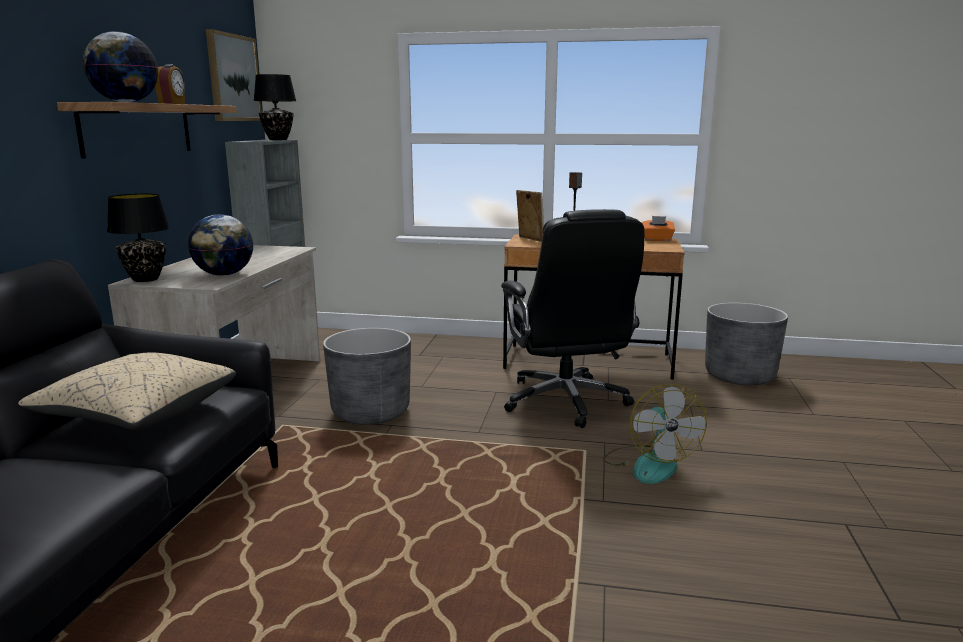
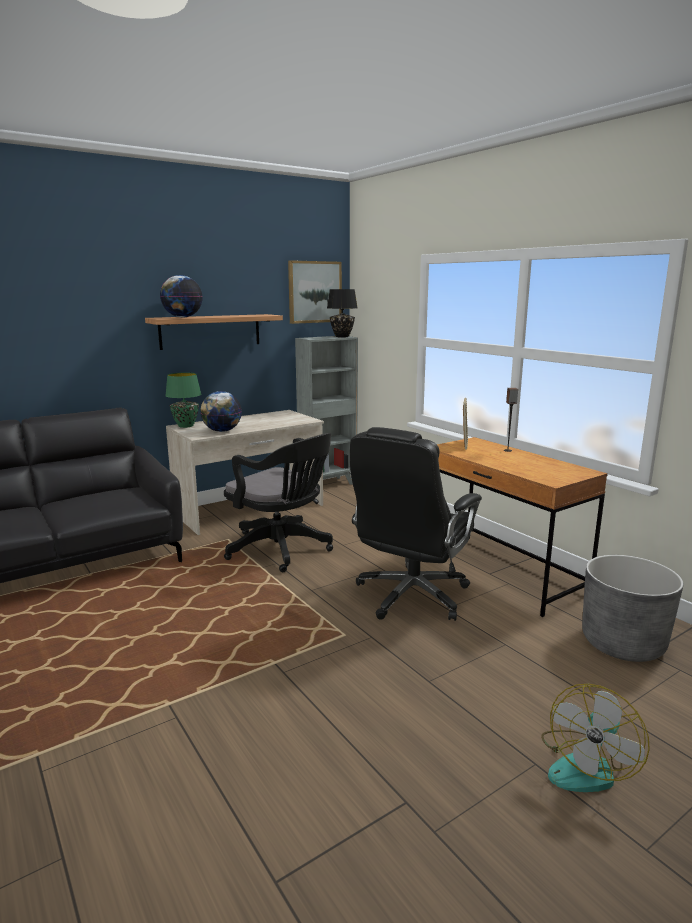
camera: 45 degrees right, 0 degrees up
beige pillow [18,353,236,430] -> none
black table lamp [107,194,169,282] -> green table lamp [165,372,201,428]
alarm clock [155,65,185,104] -> none
grey planter [323,328,411,425] -> black office chair [224,433,333,572]
fan [603,384,707,484] -> fan moved to [541,684,650,792]
orange tissue box [642,216,675,241] -> none

